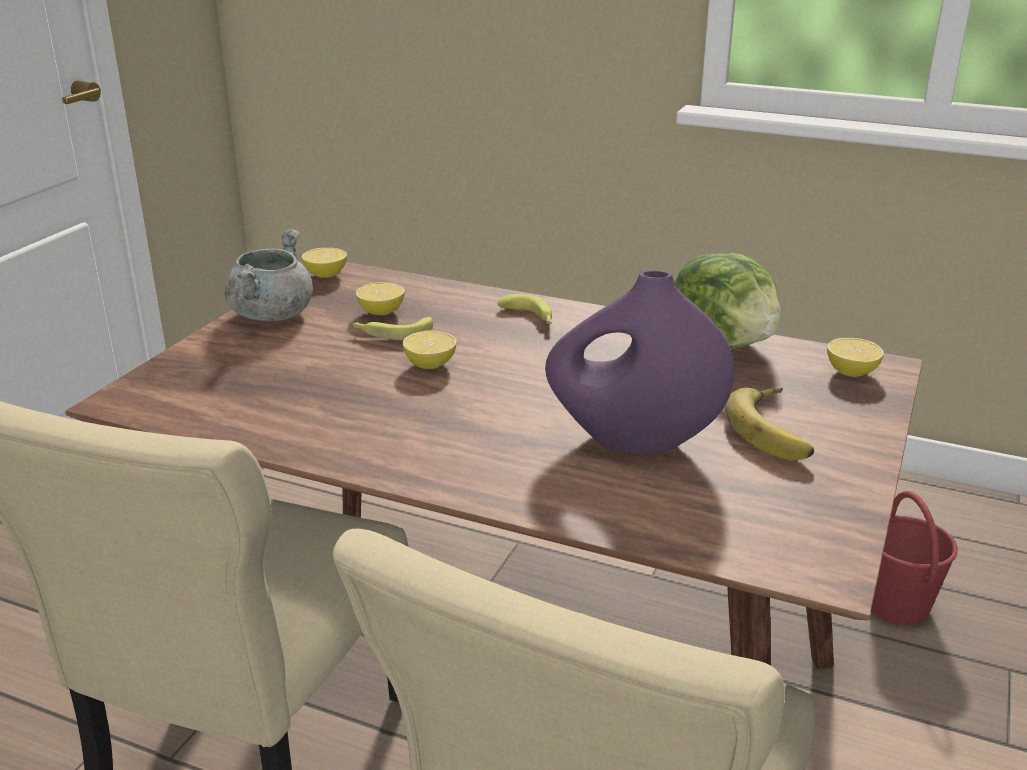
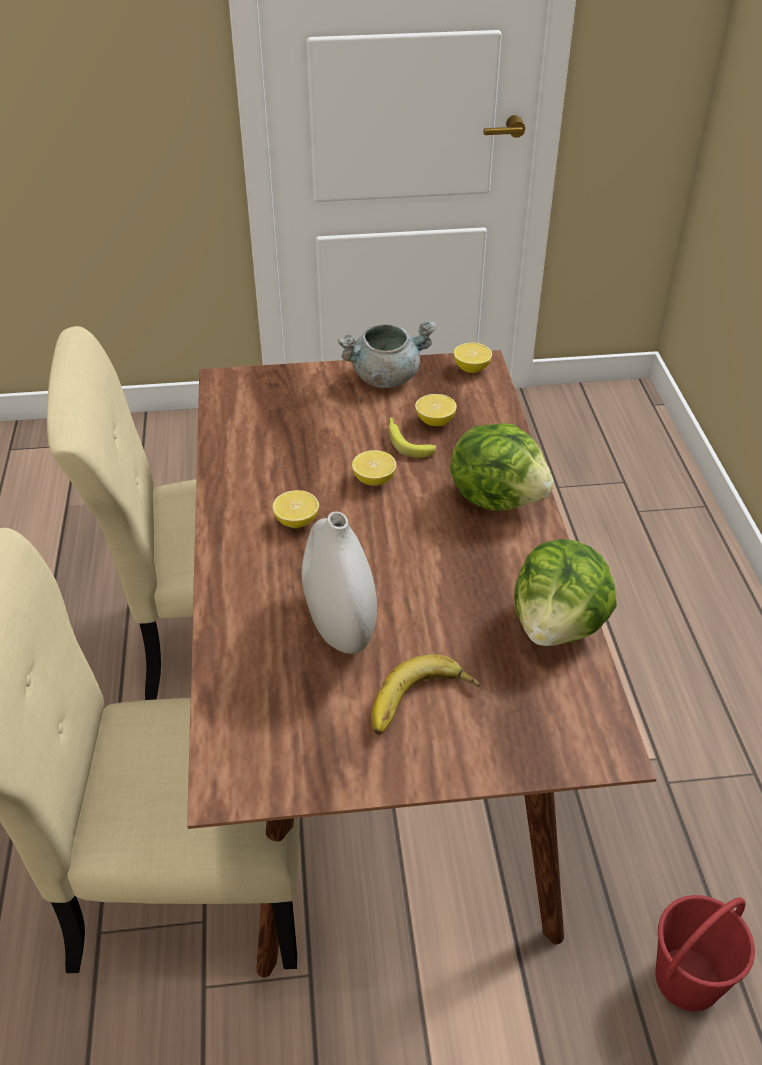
camera: 60 degrees right, 15 degrees up
banana [497,294,552,324] -> lettuce [450,423,554,511]
purple vase [545,270,734,455] -> white vase [302,511,377,654]
lemon [827,338,884,377] -> lemon moved to [273,490,319,528]

